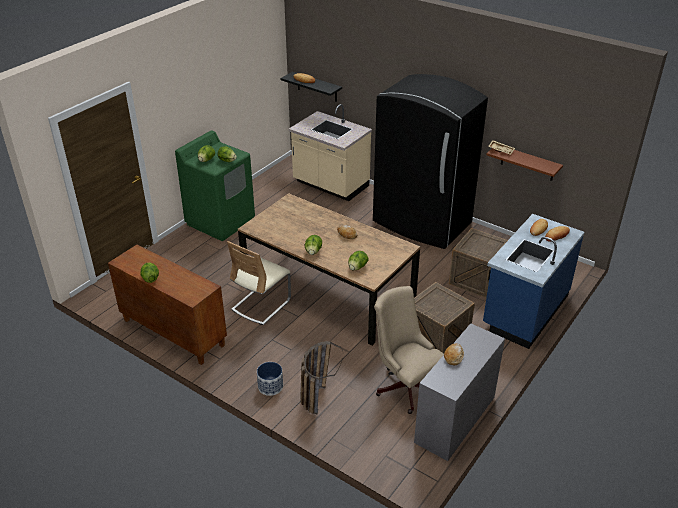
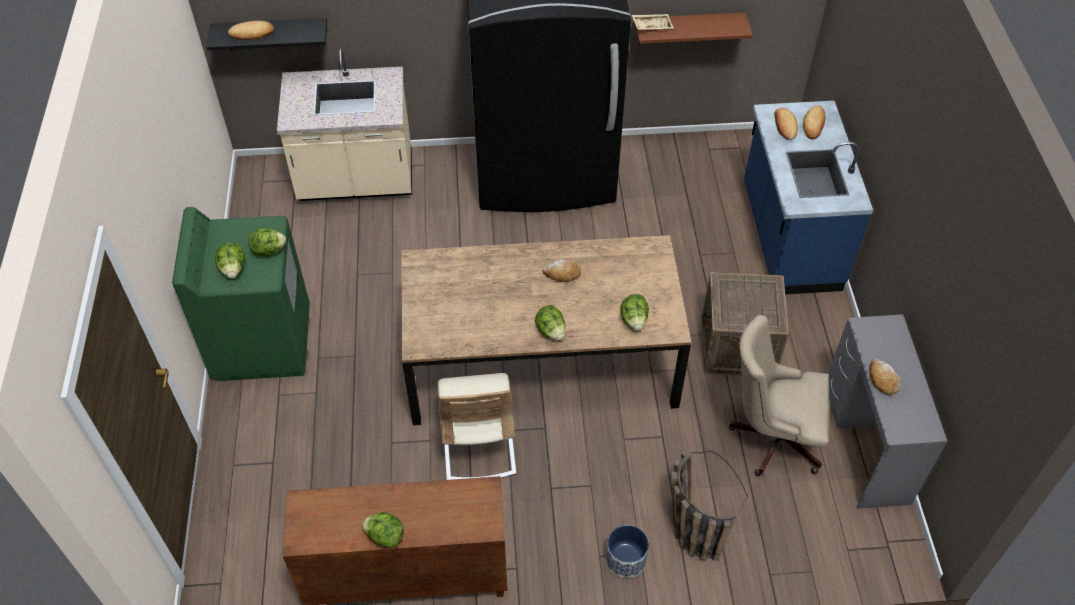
camera: 40 degrees left, 15 degrees up
crate [449,228,508,298] -> none

